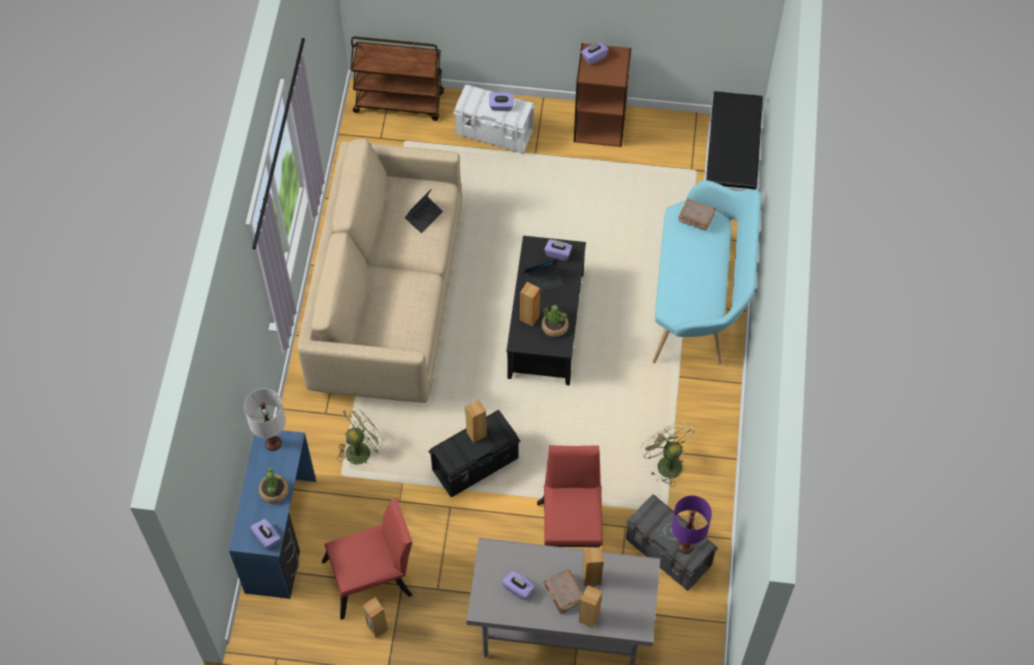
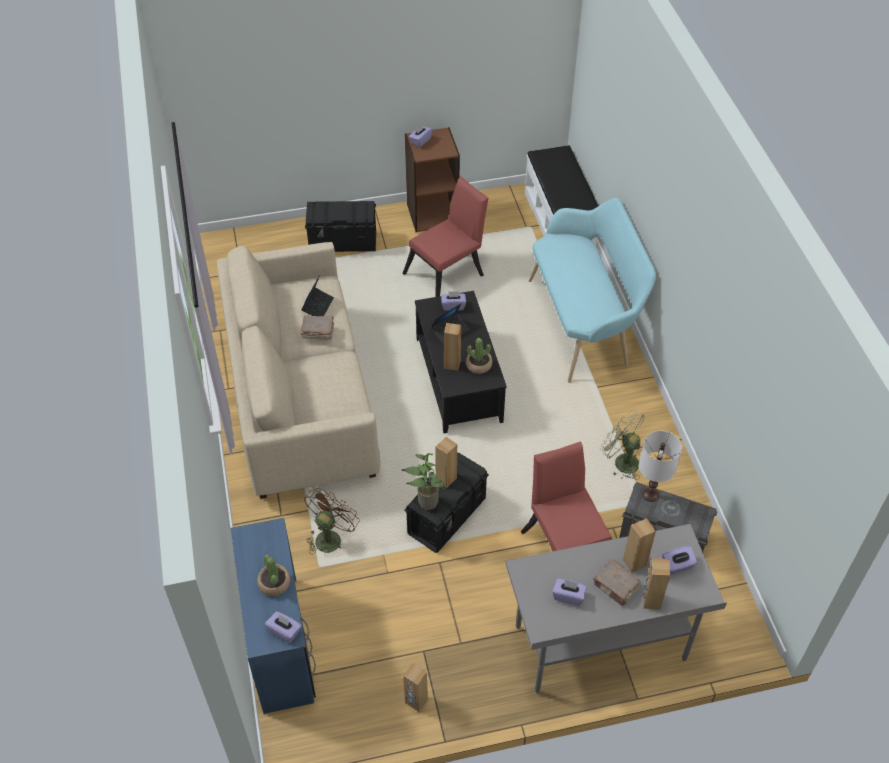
camera: 20 degrees left, 10 degrees down
white table lamp [244,389,286,451] -> white table lamp moved to [639,431,682,502]
red chair [322,497,413,620] -> red chair moved to [402,176,488,297]
green fan [337,404,387,464] -> brown fan [304,488,359,555]
brown cart [350,36,444,121] -> none
white storage box [453,84,535,153] -> black storage box [305,201,376,252]
purple tissue box [490,92,514,111] -> purple tissue box moved to [663,546,698,574]
purple table lamp [671,495,712,554] -> none
brown book [678,199,716,230] -> brown book moved to [300,316,334,340]
none -> potted plant [402,453,445,510]

